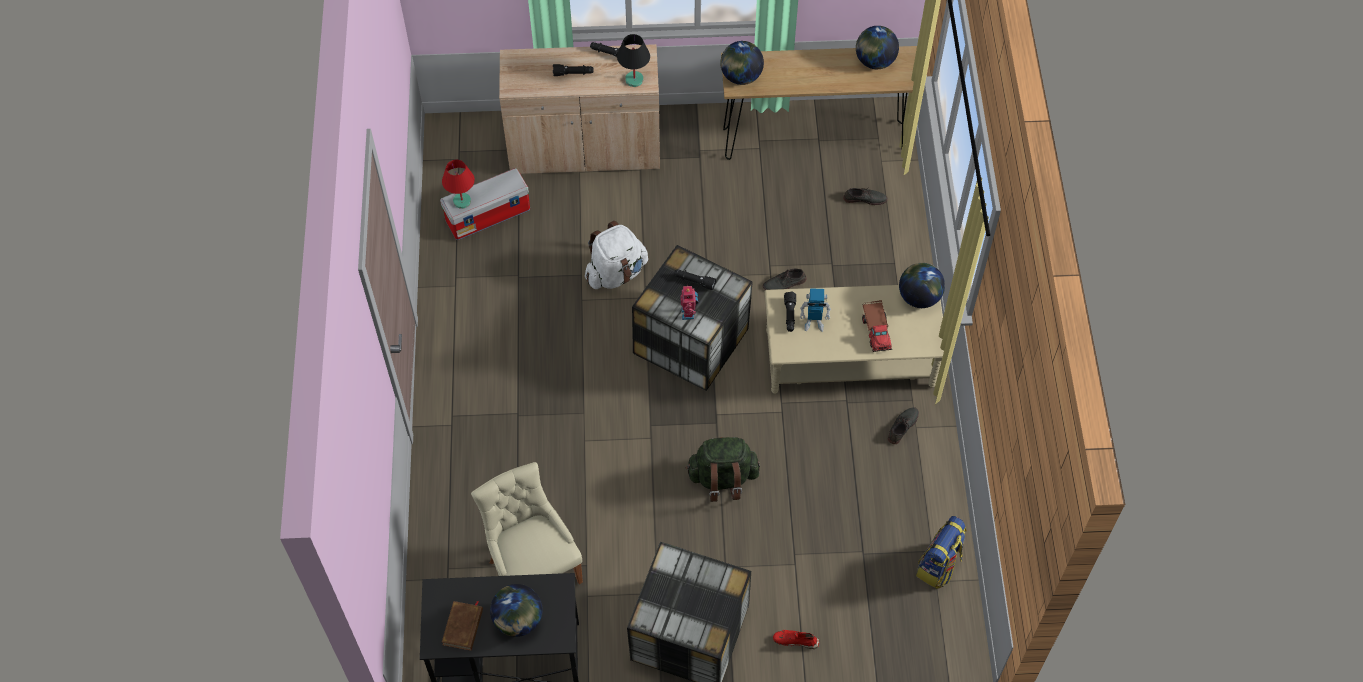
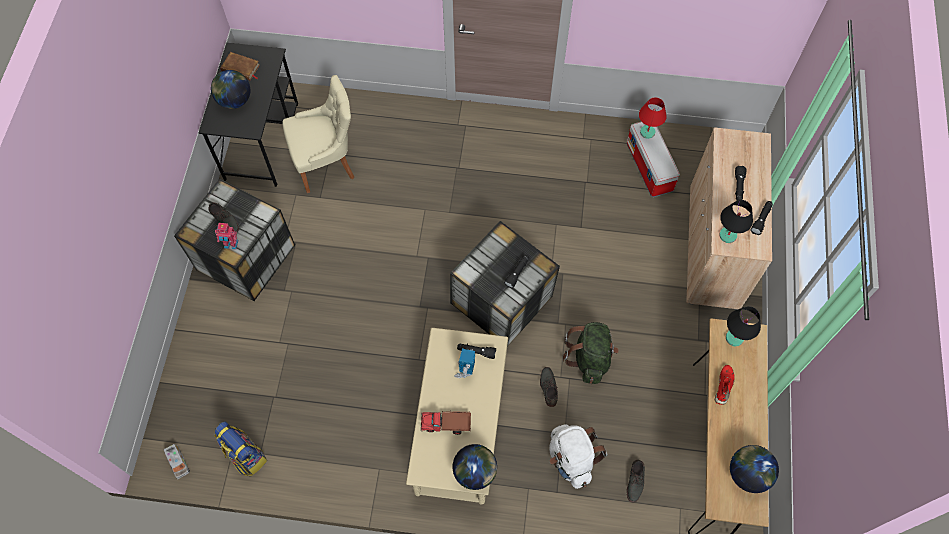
camera: 100 degrees right, 5 degrees up
white backpack [585,221,648,289] -> white backpack moved to [549,424,608,489]
toy robot [681,285,698,320] -> toy robot moved to [215,223,238,250]
green backpack [686,437,760,502] -> green backpack moved to [563,322,619,384]
globe [720,41,764,85] -> black table lamp [726,306,761,346]
red shoe [773,630,819,649] -> red shoe moved to [715,365,735,405]
grey shoe [888,407,919,444] -> grey shoe moved to [208,202,239,232]
none -> toy truck [164,444,190,479]

